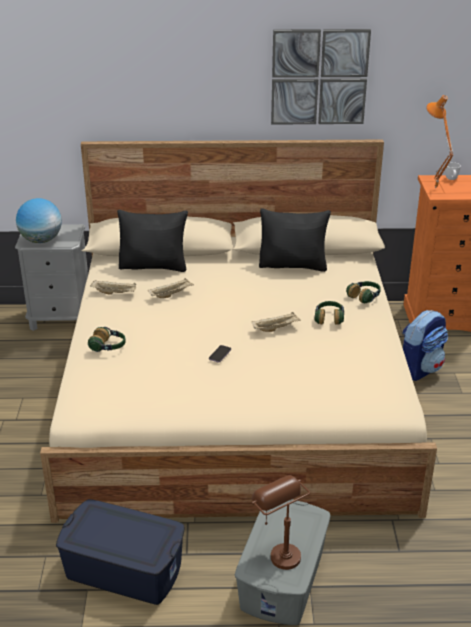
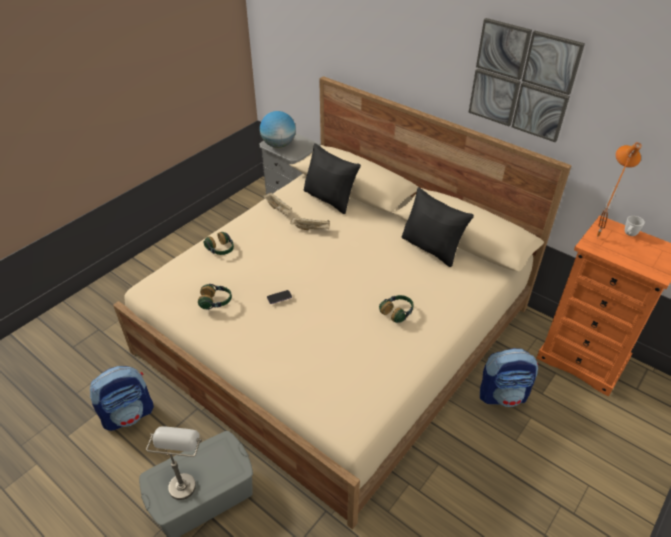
camera: 40 degrees right, 10 degrees up
blue storage box [56,499,185,605] -> backpack [90,366,154,431]
beige tray [251,312,301,332] -> none
brown table lamp [251,475,310,570] -> grey table lamp [146,426,202,500]
headphones [346,281,381,303] -> headphones moved to [198,284,232,310]

